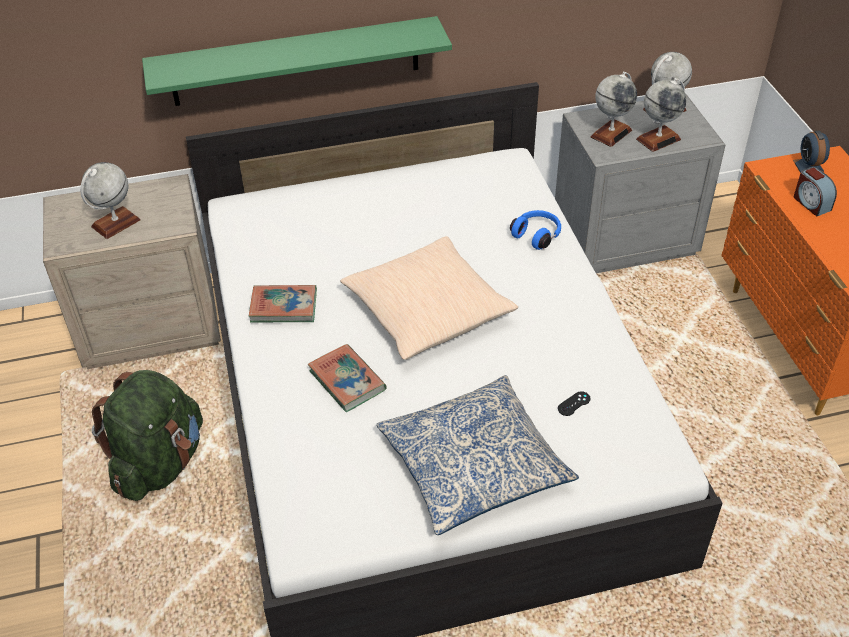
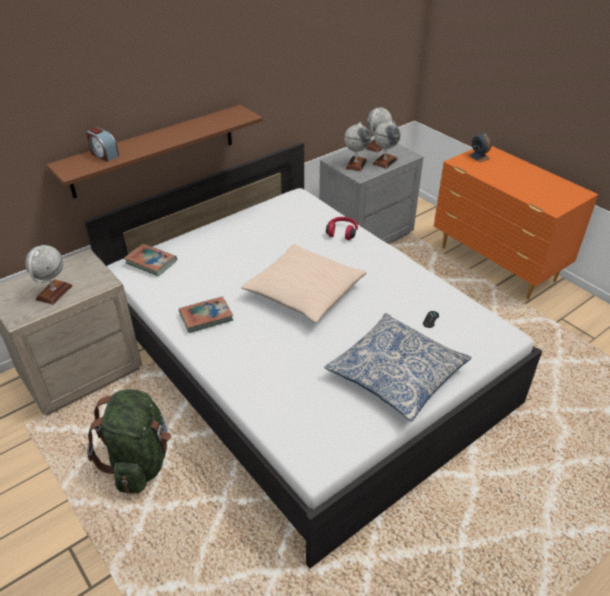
camera: 25 degrees left, 5 degrees down
green shelf [142,16,452,106] -> brown shelf [46,105,263,198]
book [308,344,387,412] -> book moved to [124,244,177,276]
blue headphones [510,210,561,250] -> red headphones [326,217,358,240]
alarm clock [794,167,837,217] -> alarm clock moved to [86,127,119,162]

